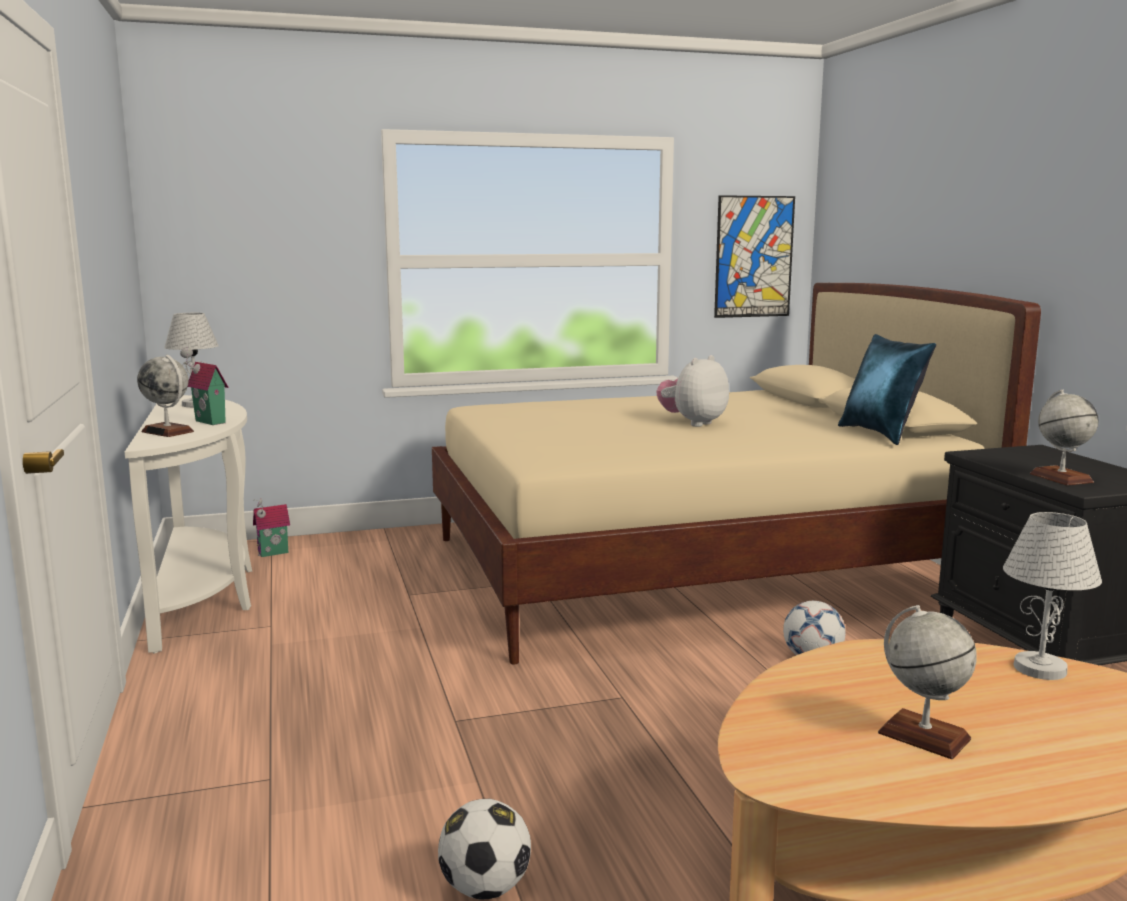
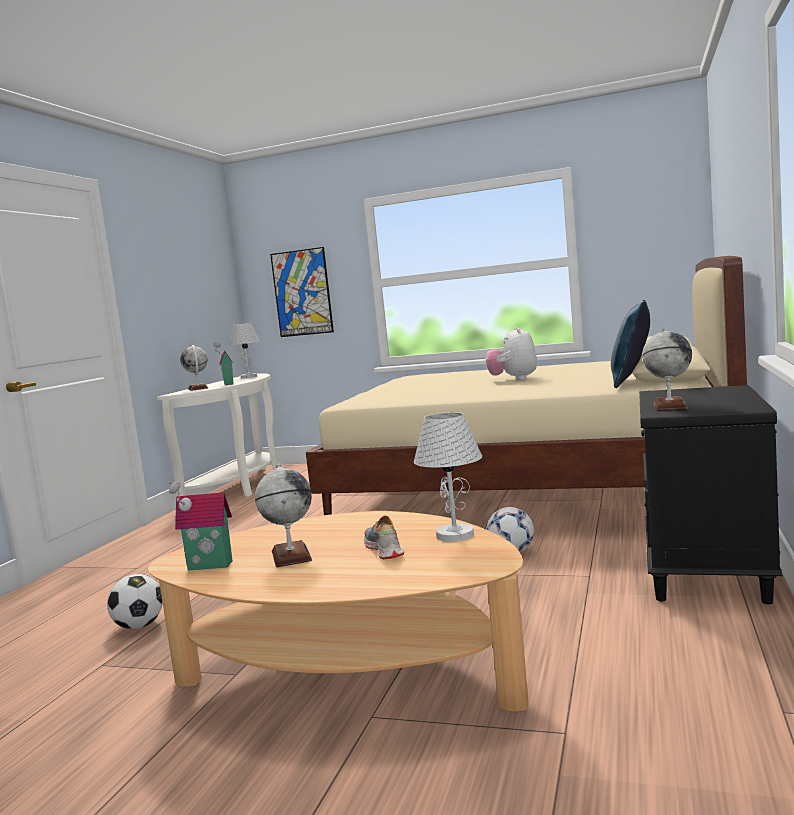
camera: 35 degrees right, 5 degrees down
toy house [253,498,290,557] -> toy house moved to [169,480,232,570]
plush toy [657,355,729,427] -> plush toy turned 75 degrees counterclockwise [486,327,537,380]
picture [714,195,795,318] -> picture moved to [270,247,334,337]
none -> shoe [364,516,404,559]

